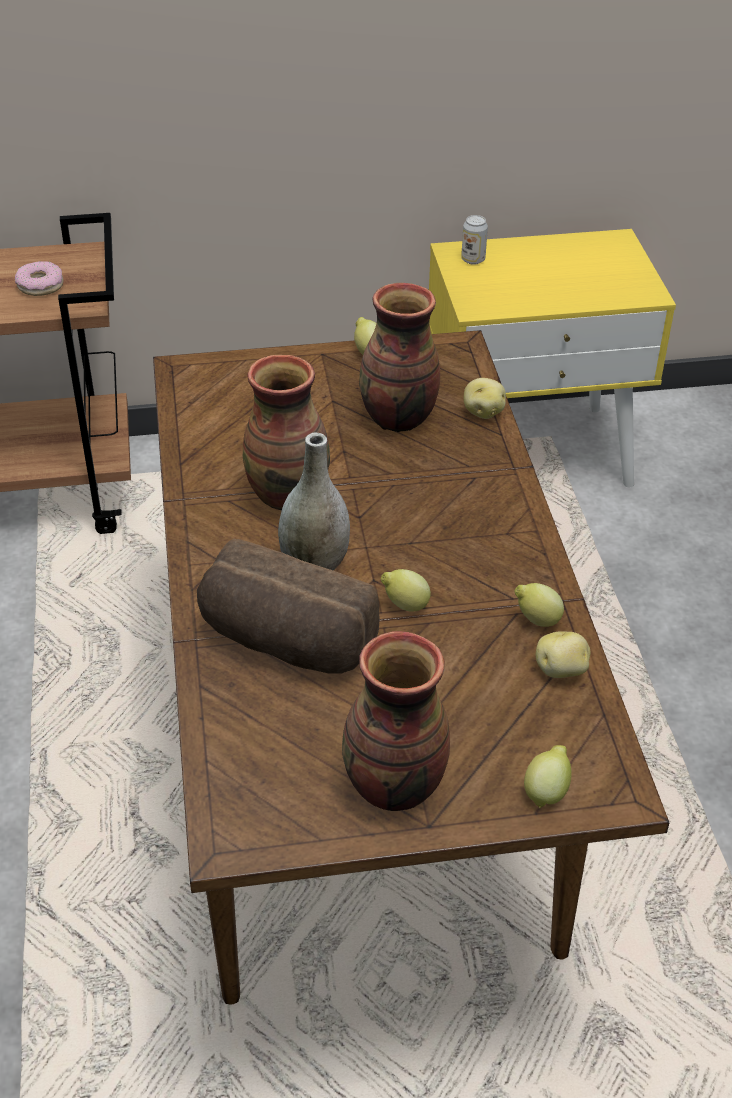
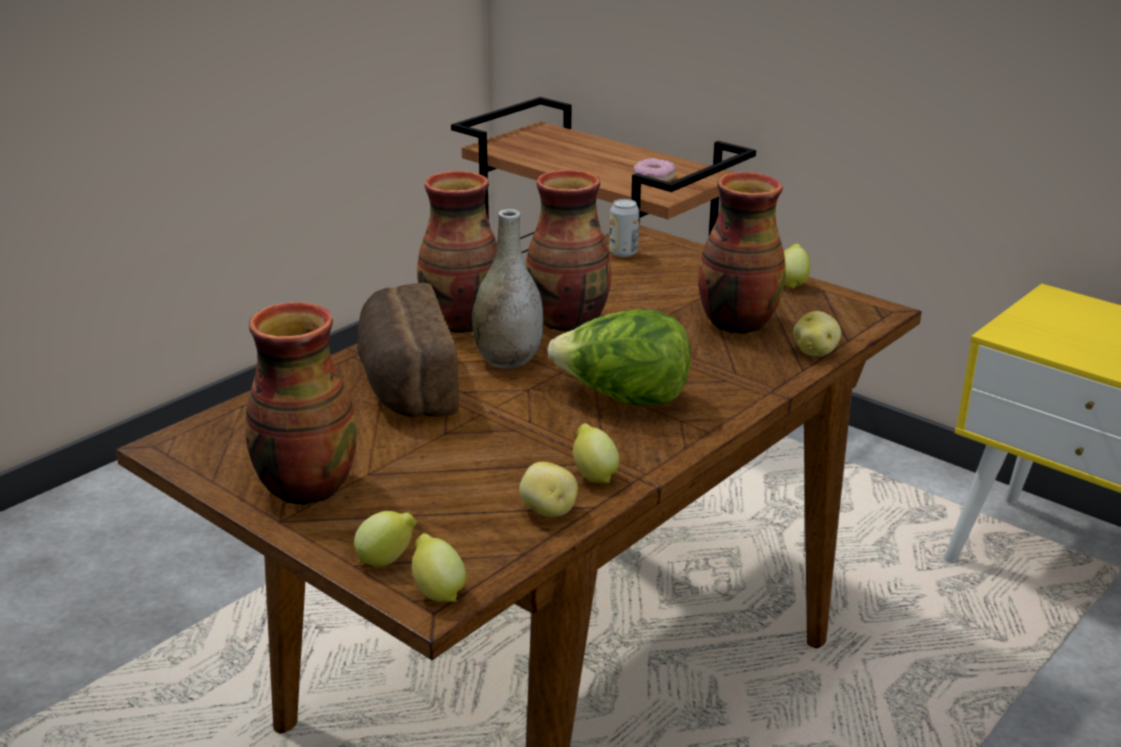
camera: 50 degrees right, 15 degrees down
lemon [381,569,431,612] -> lemon moved to [412,533,466,602]
can [461,215,488,265] -> can moved to [609,199,639,257]
none -> vase [417,171,497,333]
none -> lettuce [548,309,690,406]

